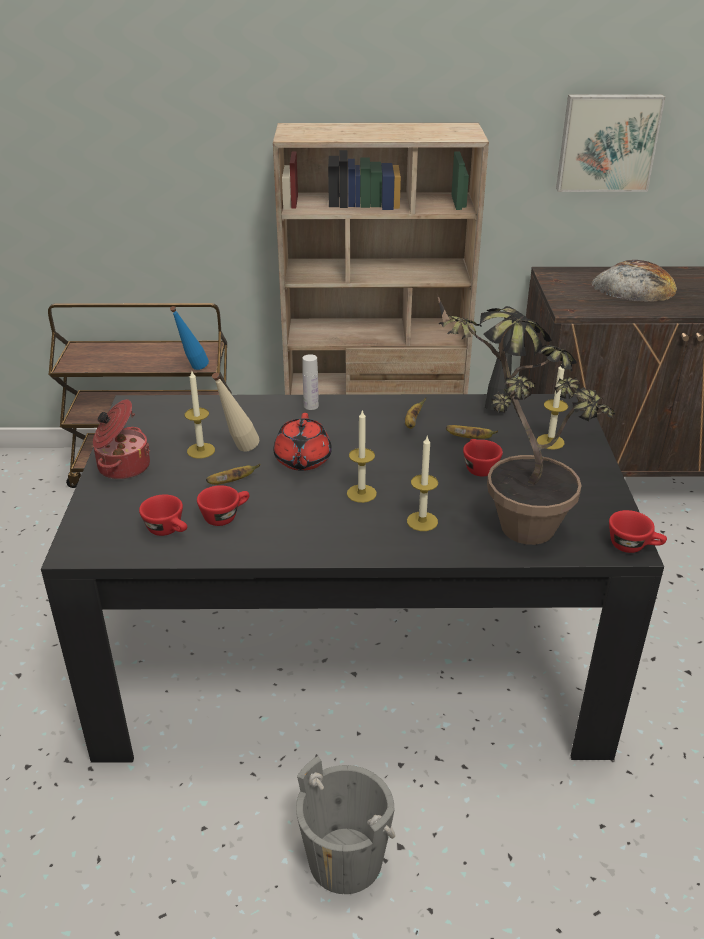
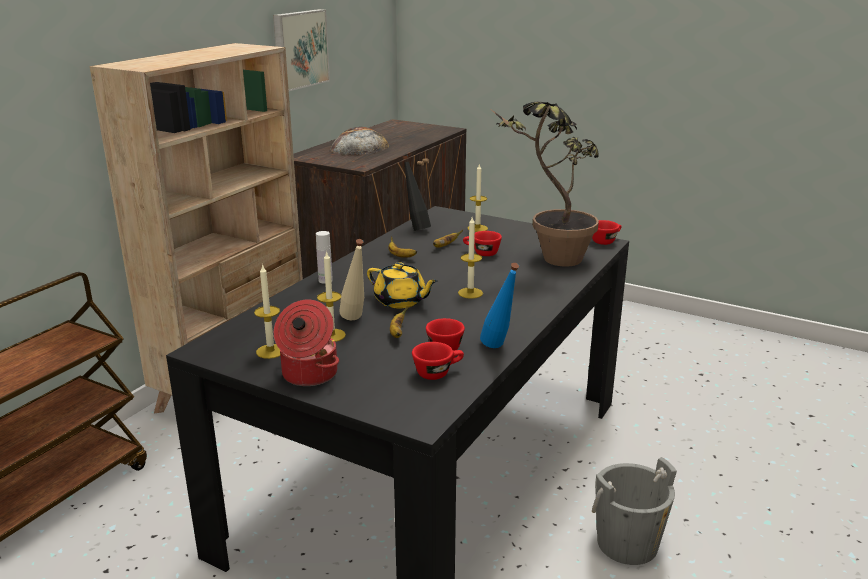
camera: 60 degrees left, 10 degrees down
blue bottle [170,306,209,370] -> blue bottle moved to [480,263,519,348]
red teapot [274,413,332,471] -> yellow teapot [367,262,438,308]
candle [407,436,438,531] -> candle moved to [254,264,280,359]

